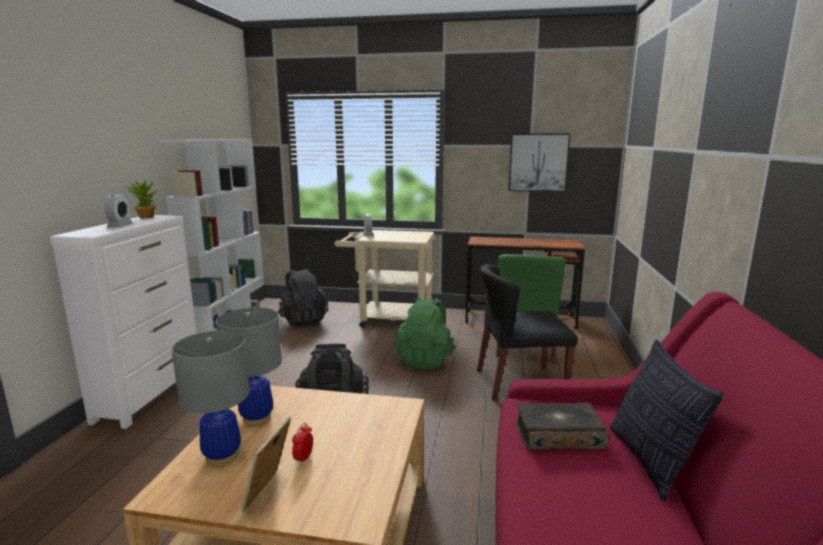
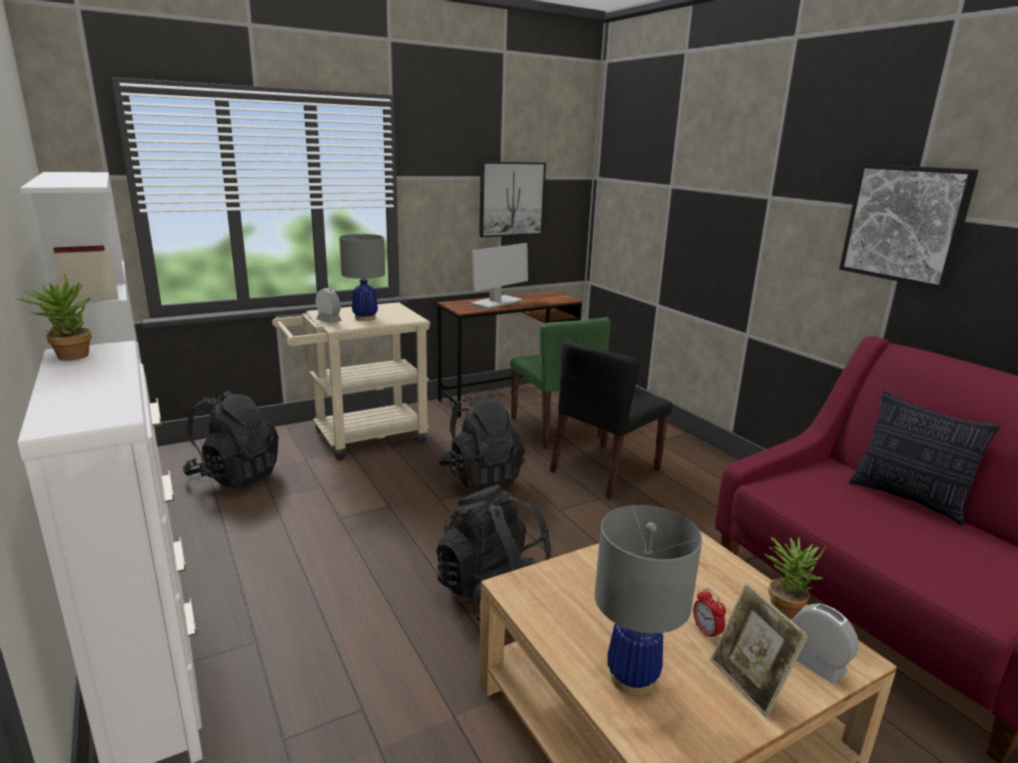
camera: 40 degrees left, 5 degrees up
alarm clock [105,194,133,227] -> alarm clock moved to [792,604,859,684]
grey table lamp [216,308,282,426] -> grey table lamp moved to [339,233,385,321]
green backpack [395,297,456,369] -> black backpack [439,393,526,492]
book [515,402,609,450] -> none
none -> monitor [470,243,528,309]
none -> potted plant [764,536,826,619]
none -> picture [839,164,979,290]

